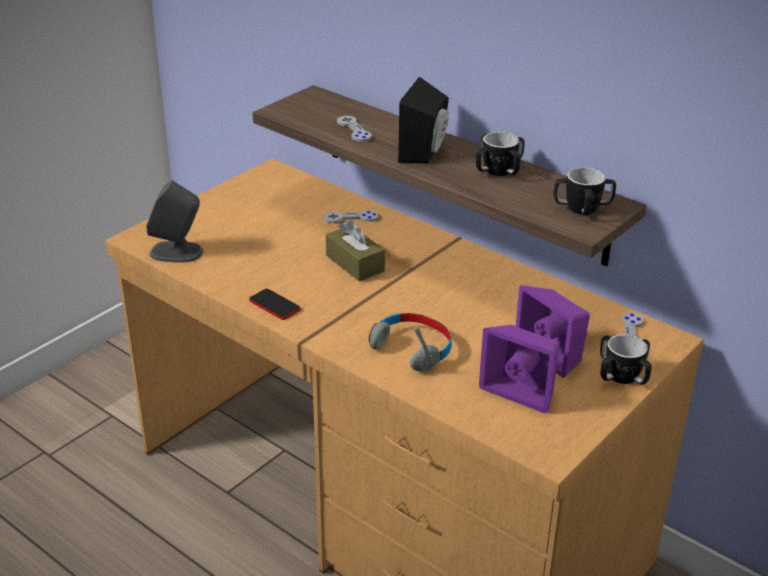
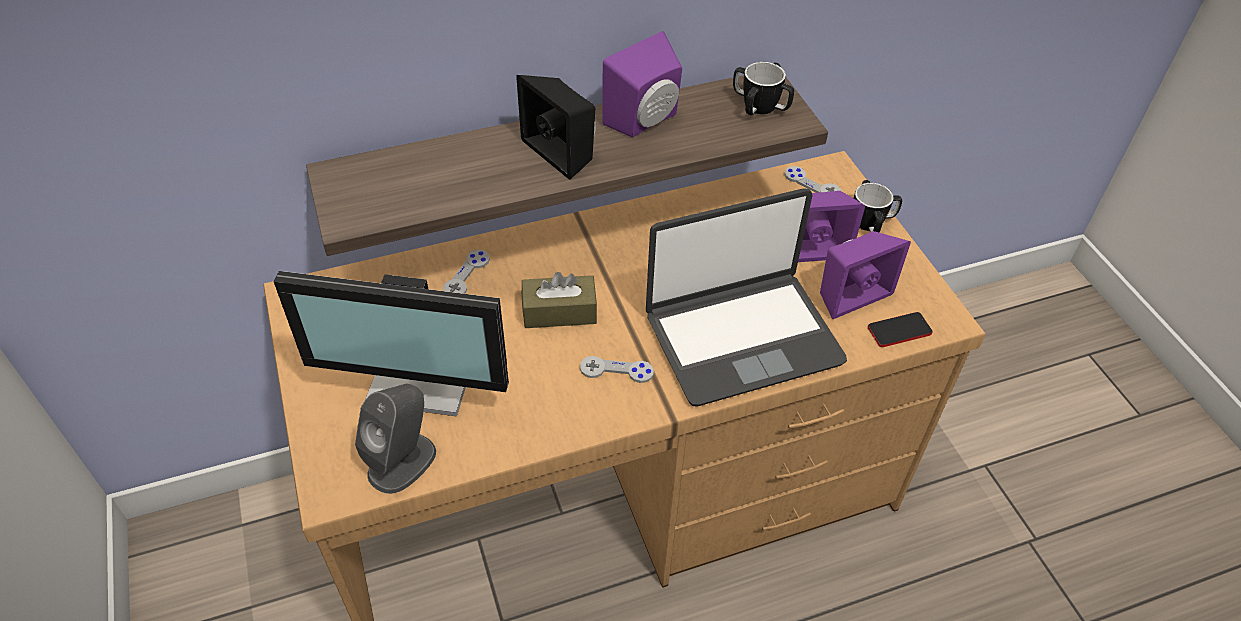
camera: 60 degrees left, 15 degrees up
phone [249,289,301,320] -> phone moved to [868,312,933,347]
grey game controller [337,116,372,142] -> grey game controller moved to [580,356,654,383]
grey headphones [368,313,452,371] -> laptop [646,188,847,406]
mug [476,132,525,176] -> purple speaker [602,31,682,138]
none -> monitor [274,271,509,416]

